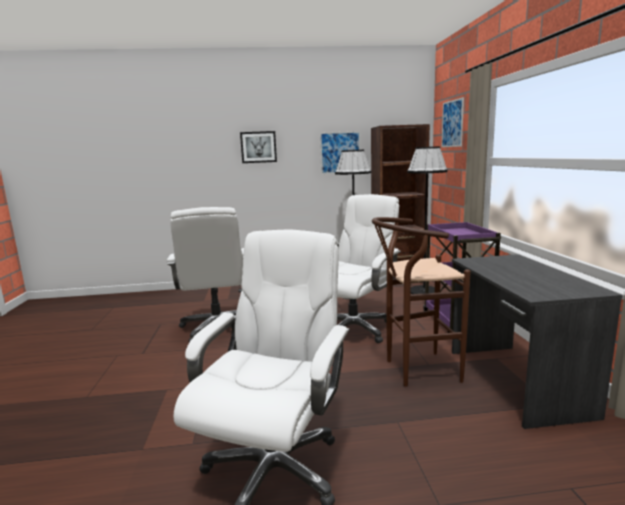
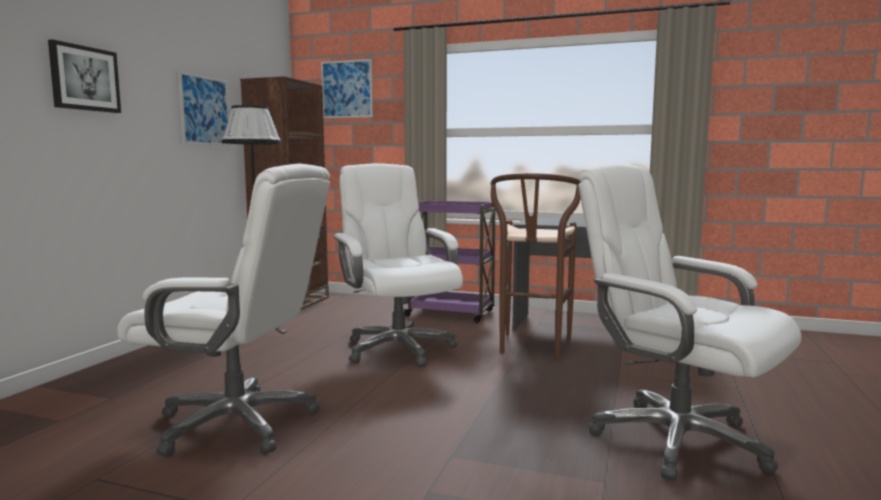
camera: 65 degrees left, 5 degrees down
black floor lamp [407,146,448,294] -> none

